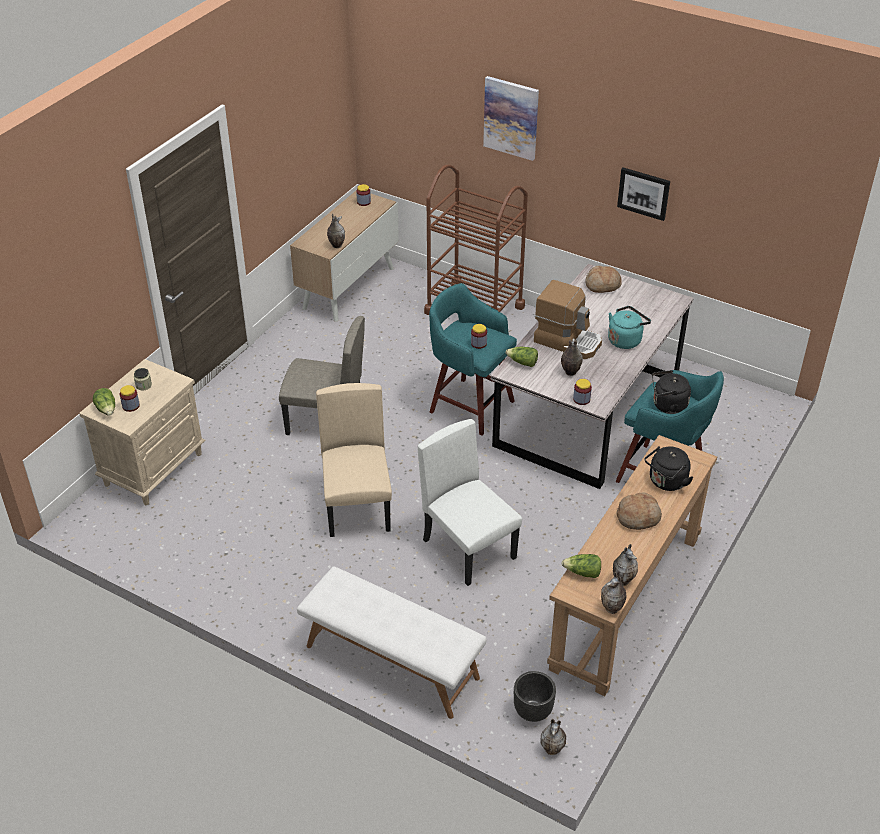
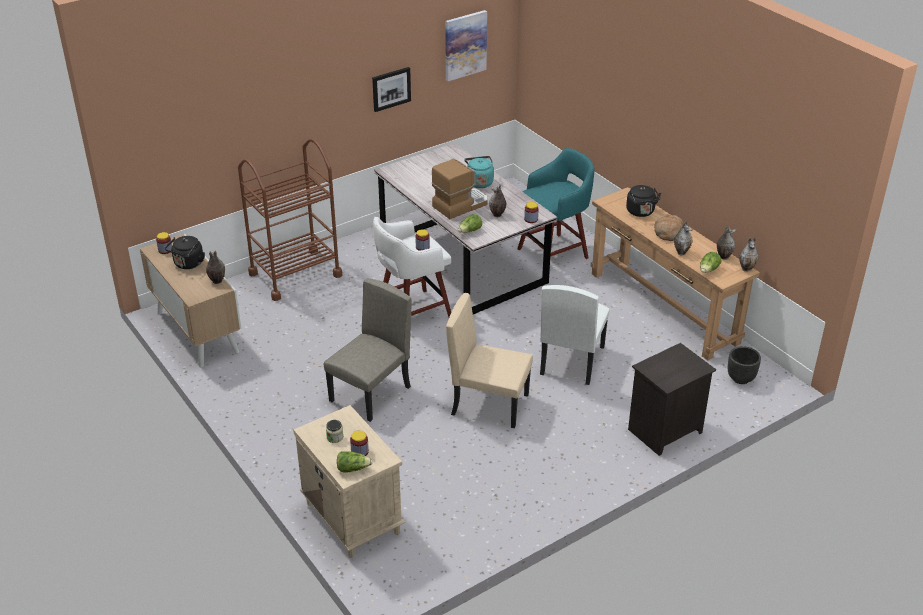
camera: 65 degrees left, 5 degrees down
white bench [297,566,487,719] -> black nightstand [628,343,716,456]
white chair [418,419,522,586] -> white chair turned 60 degrees counterclockwise [540,285,610,385]
turquoise stool [429,283,517,435] -> white stool [373,217,451,317]
picture [483,76,539,161] -> picture moved to [445,10,487,81]
vase [540,719,566,755] -> vase moved to [674,221,693,256]
bread [585,266,622,293] -> none
black kettle [652,370,691,414] -> black kettle moved to [165,236,205,269]

